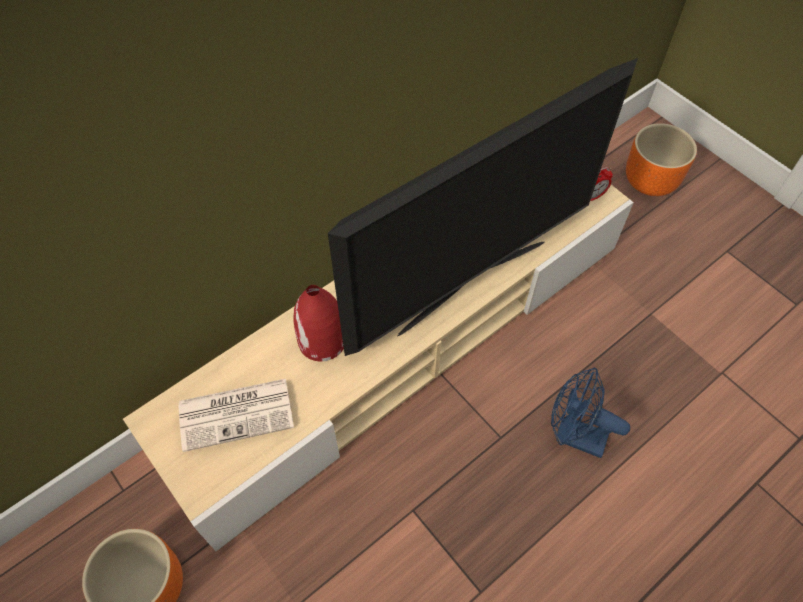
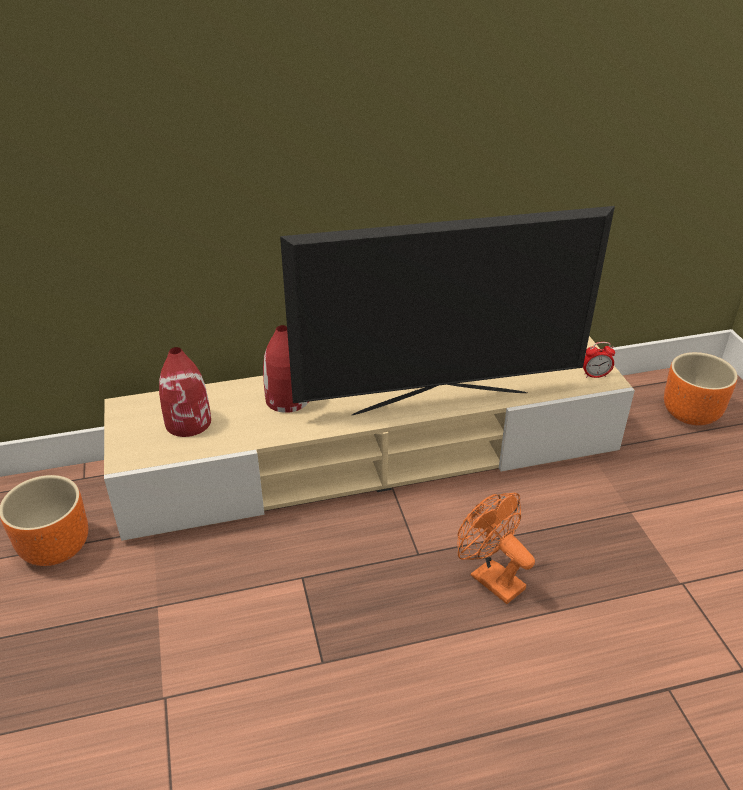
camera: 25 degrees right, 20 degrees down
newspaper [179,379,294,452] -> red vase [159,347,211,437]
blue fan [551,368,630,458] -> orange fan [457,493,535,604]

